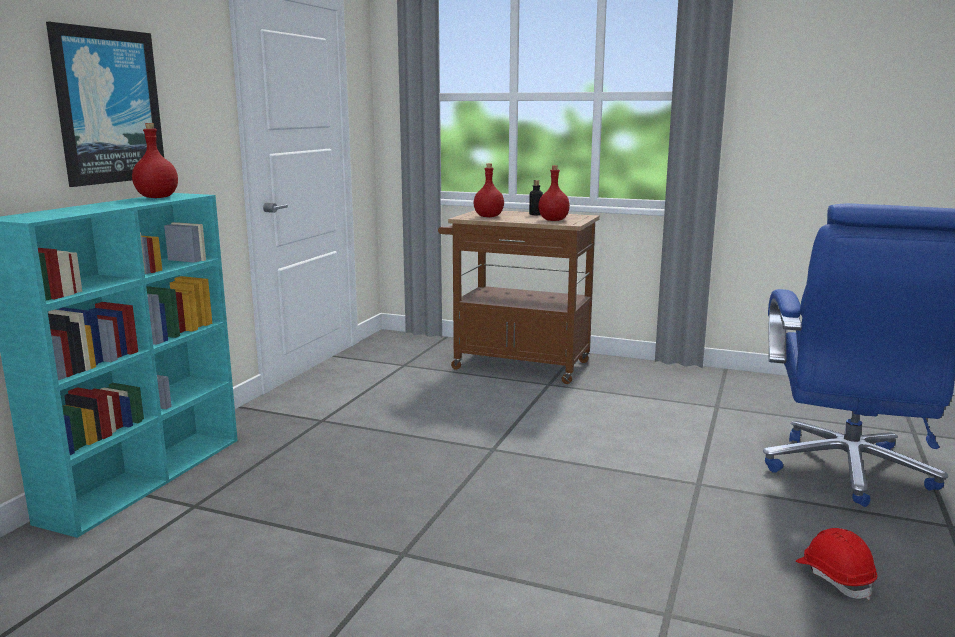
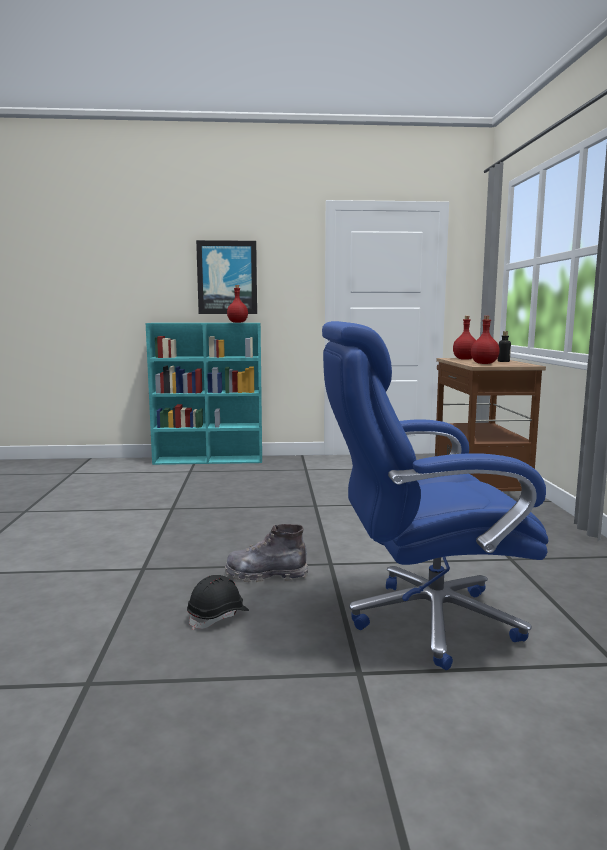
camera: 65 degrees right, 5 degrees down
red hard hat [796,528,877,600] -> black hard hat [187,575,249,630]
none -> grey boot [225,524,308,583]

